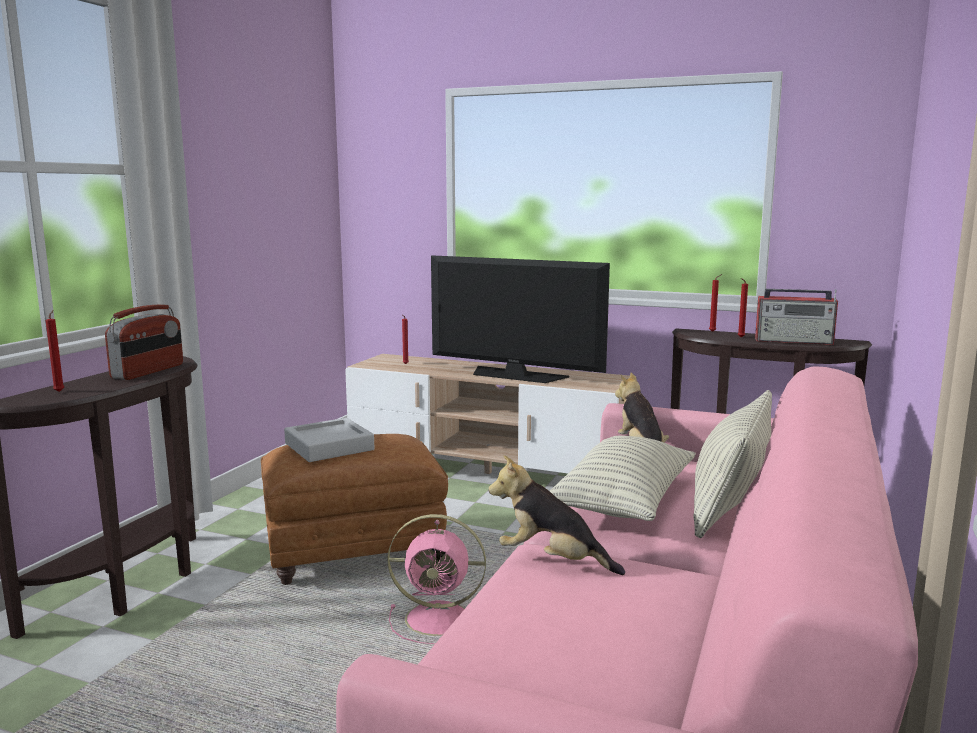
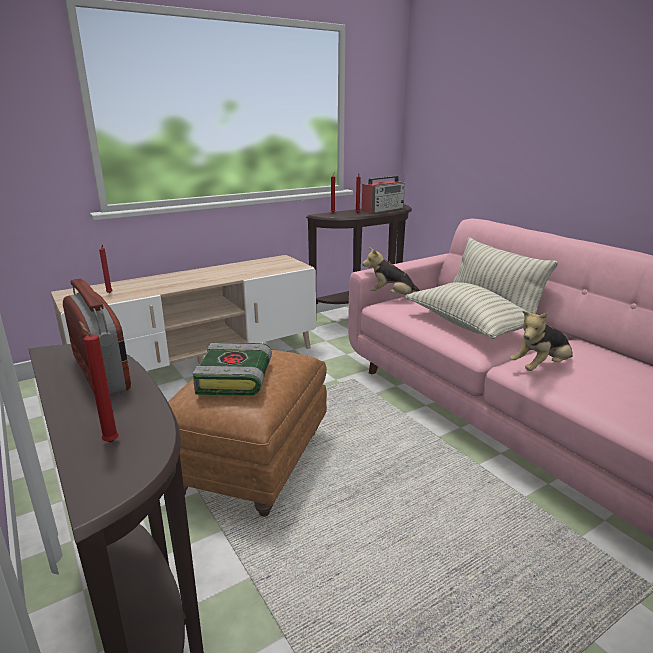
camera: 55 degrees left, 10 degrees up
grey tray [284,418,375,462] -> book [193,342,272,396]
pink fan [387,514,486,644] -> none
television [431,255,610,383] -> none

